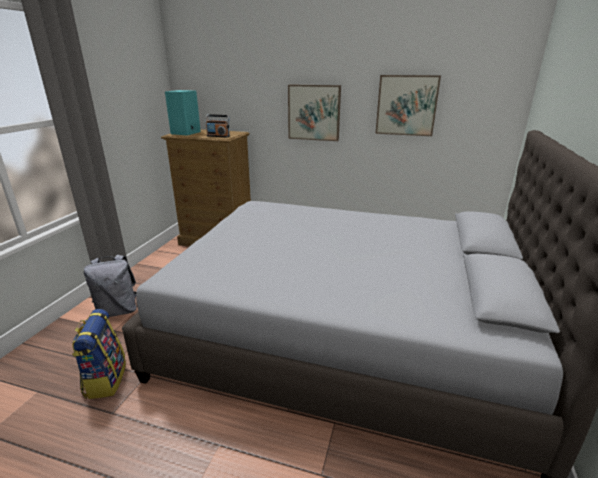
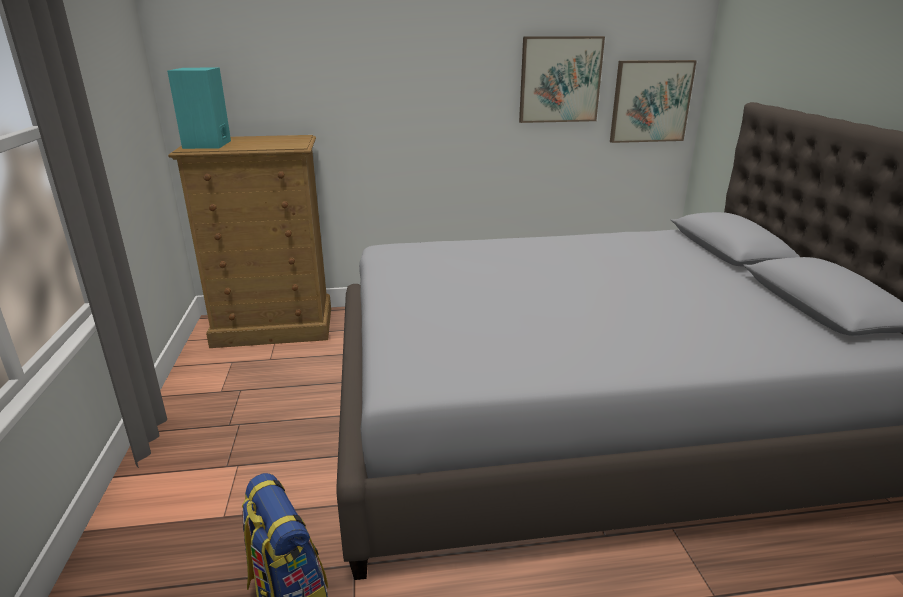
camera: 25 degrees left, 0 degrees up
grey backpack [84,255,137,317] -> none
radio [206,114,230,137] -> none
picture [288,84,341,141] -> picture moved to [610,60,697,143]

